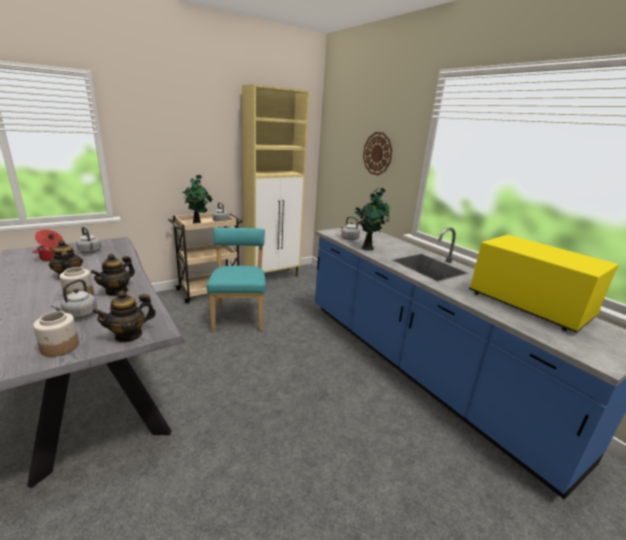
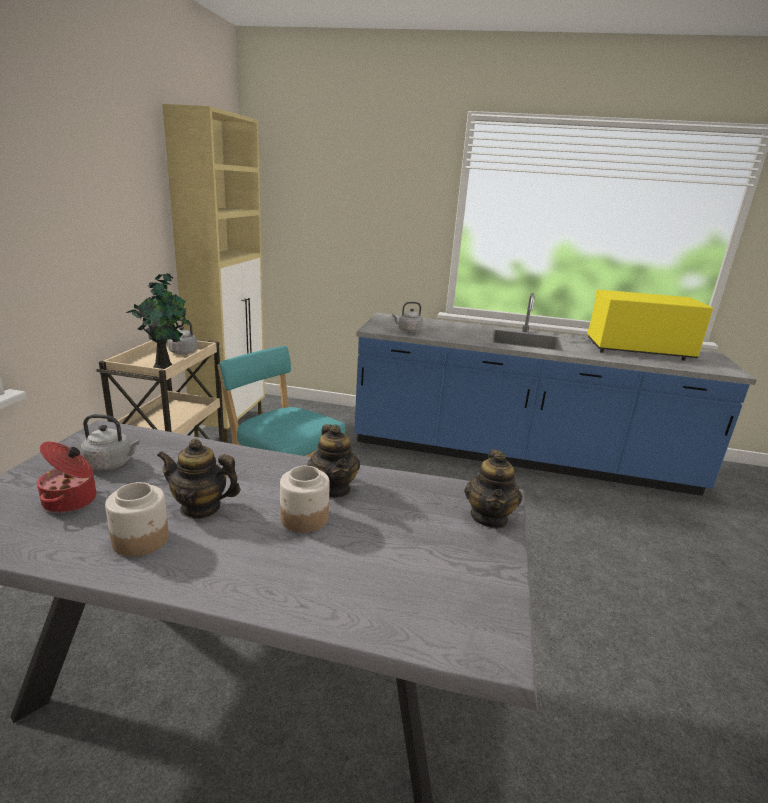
camera: 45 degrees left, 0 degrees up
jar [33,311,79,357] -> jar moved to [105,482,169,557]
grey kettle [51,279,97,319] -> none
potted plant [355,188,390,251] -> none
wall clock [363,132,392,175] -> none

